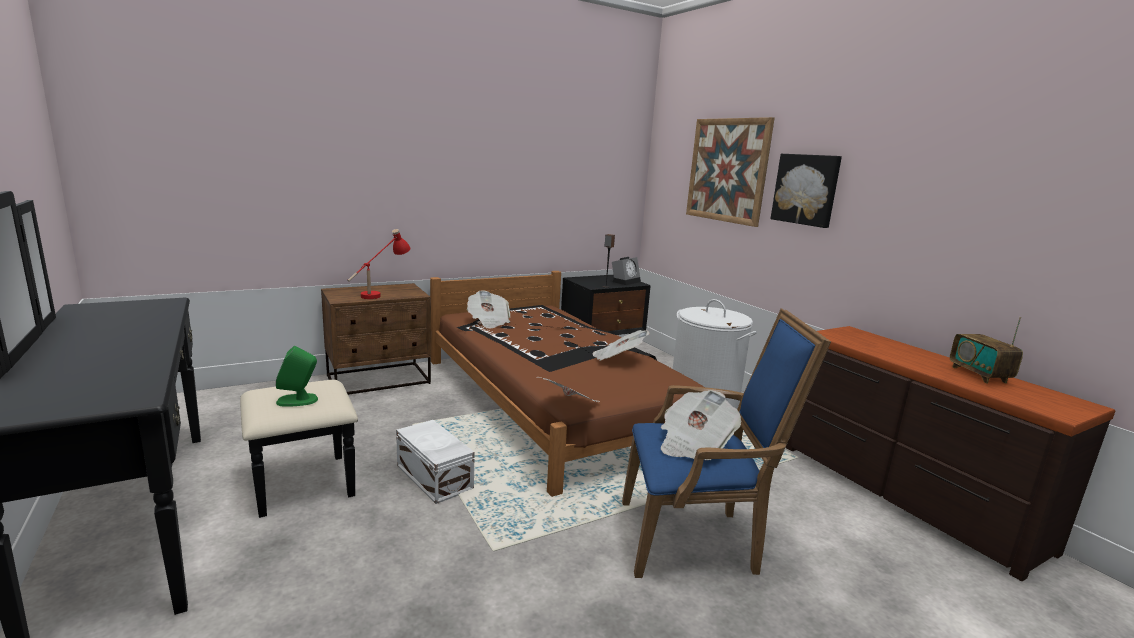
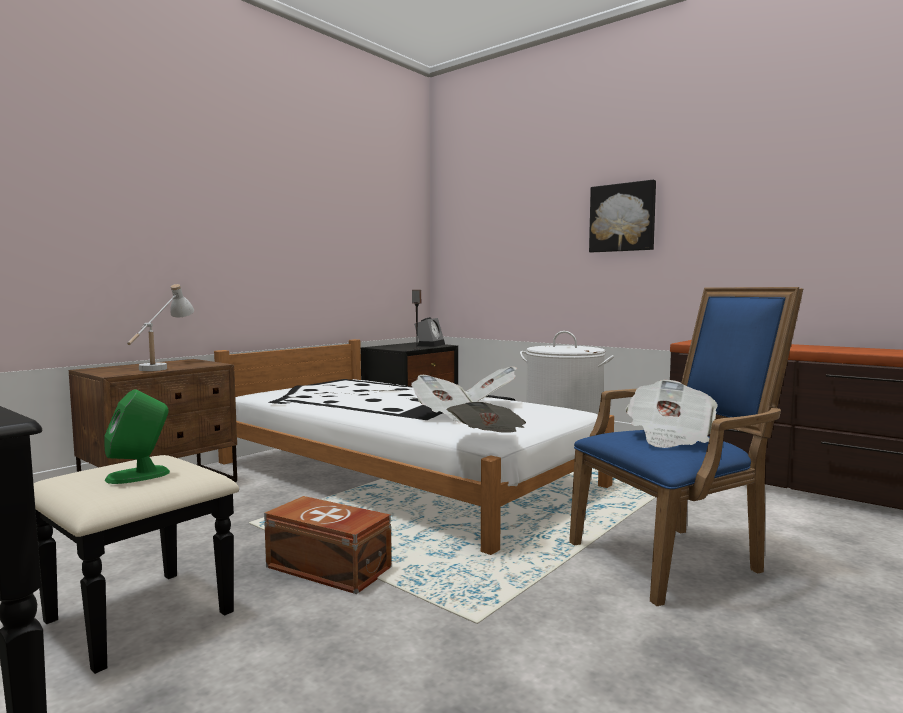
camera: 20 degrees left, 10 degrees down
red table lamp [347,229,410,299] -> white table lamp [127,284,194,371]
white storage box [396,420,475,504] -> brown storage box [264,496,391,594]
brown bed [430,271,704,497] -> white bed [214,339,614,555]
newspaper [467,290,510,329] -> newspaper moved to [411,375,473,423]
picture [686,117,775,227] -> none
radio [950,317,1023,384] -> none

